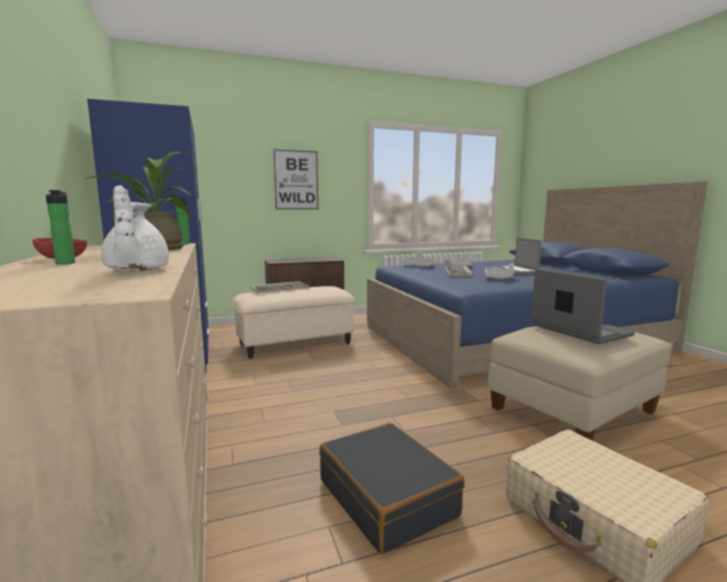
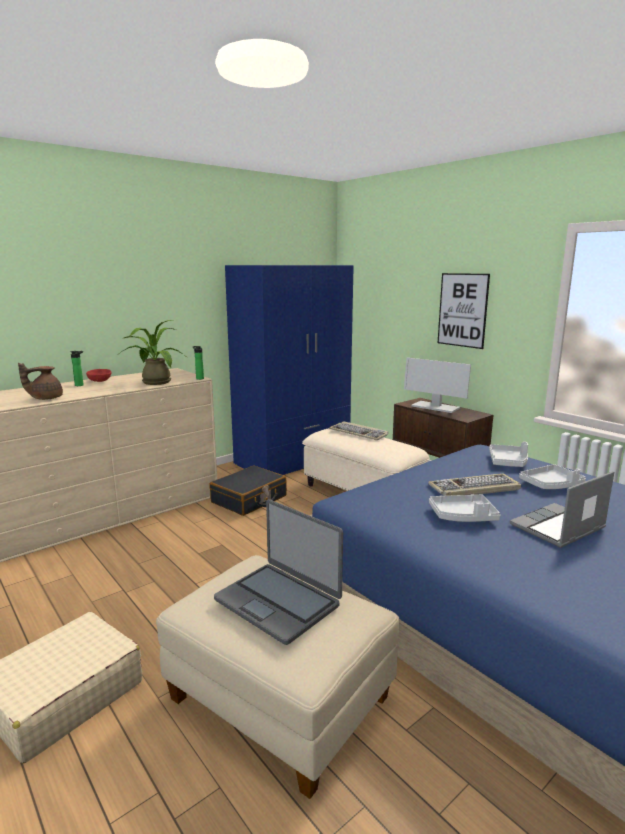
camera: 70 degrees right, 5 degrees up
white teapot [101,185,169,271] -> brown teapot [18,363,63,400]
black suitcase [319,423,465,554] -> black suitcase moved to [209,466,287,516]
laptop [531,268,635,344] -> laptop turned 90 degrees clockwise [214,499,343,645]
none -> monitor [404,358,471,413]

